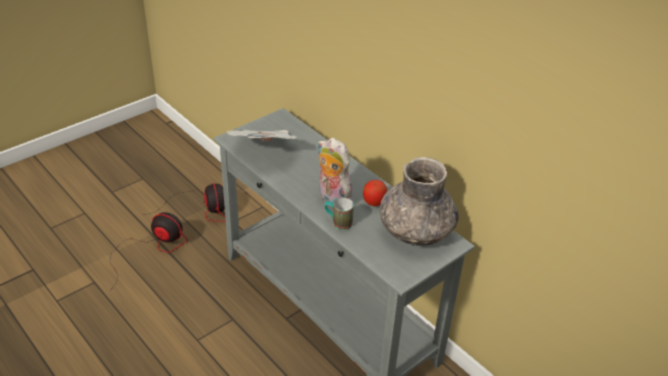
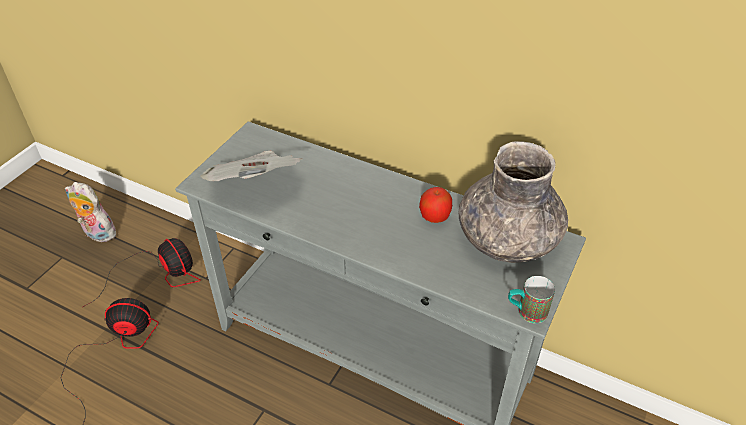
camera: 20 degrees left, 5 degrees up
plush toy [317,137,352,208] -> plush toy moved to [65,182,119,244]
mug [324,198,354,230] -> mug moved to [508,276,555,323]

